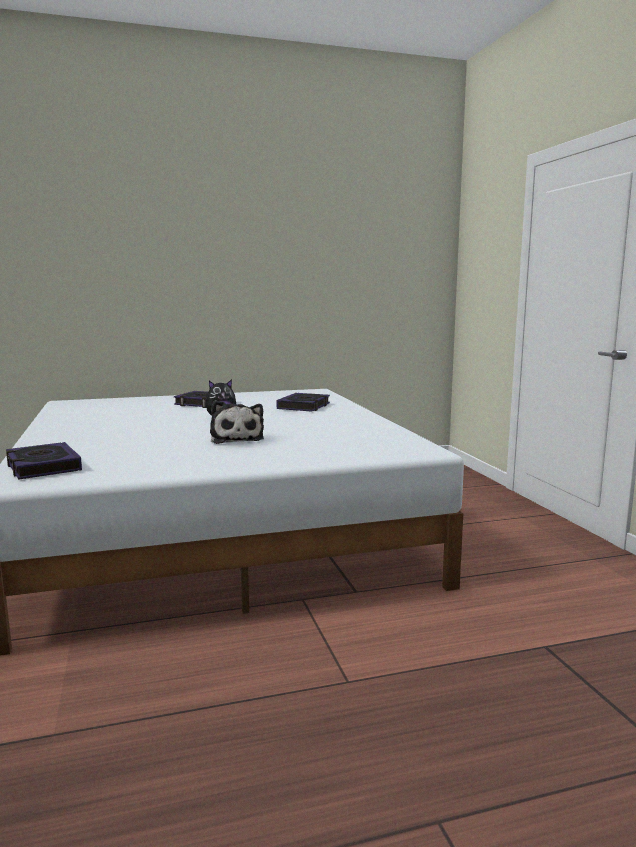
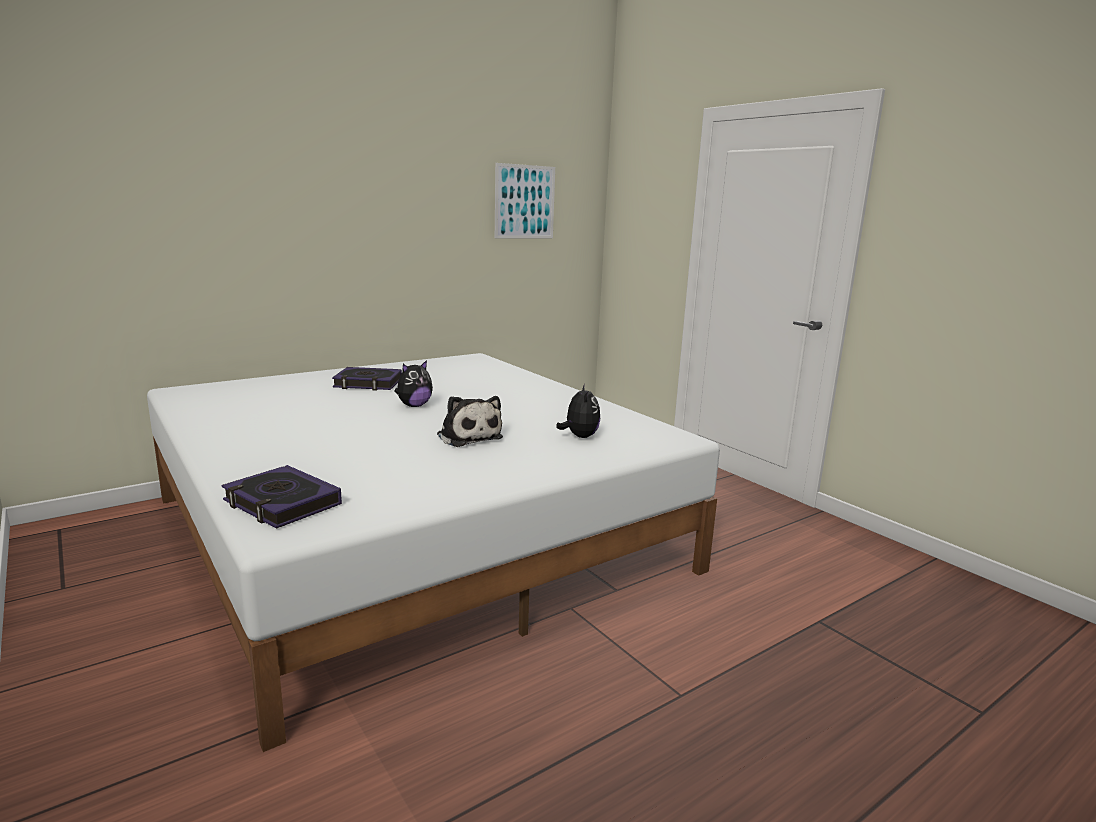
camera: 20 degrees left, 5 degrees up
book [276,393,330,411] -> none
none -> picture [495,163,555,238]
none -> plush toy [556,384,600,438]

